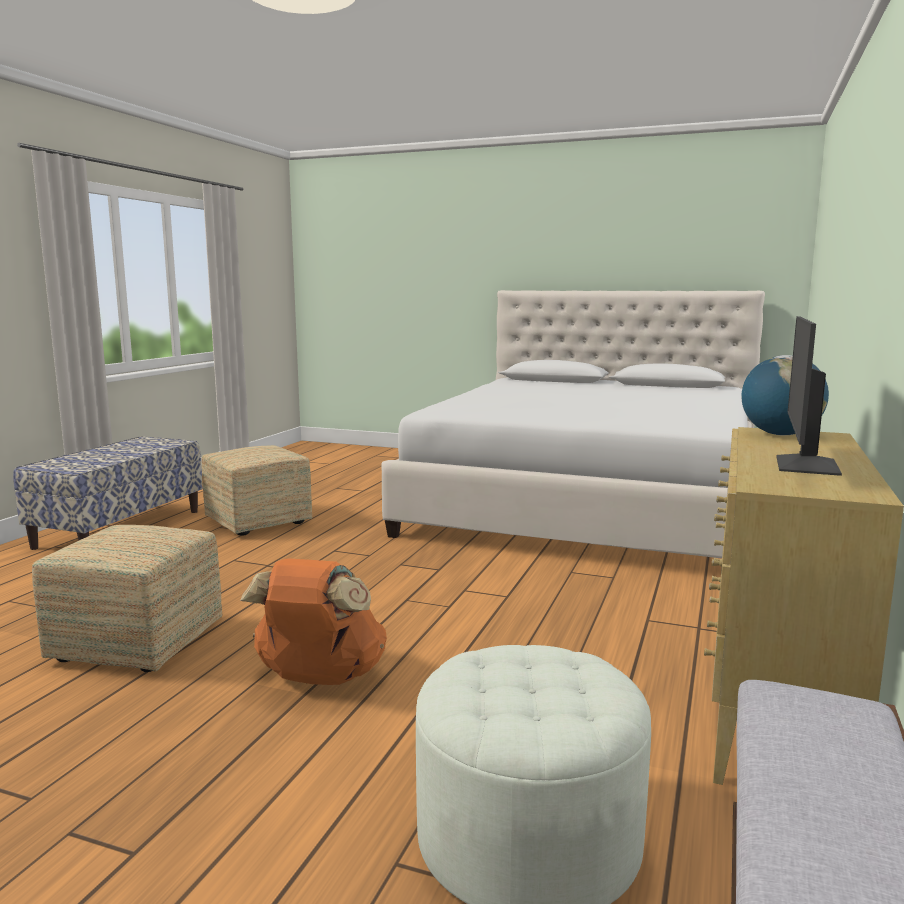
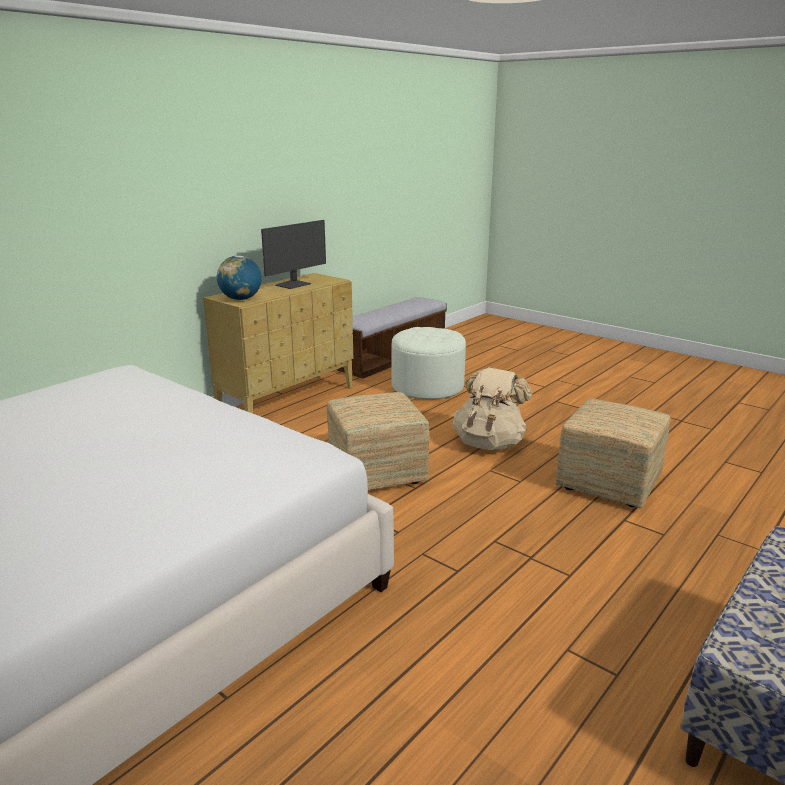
camera: 160 degrees left, 10 degrees up
ottoman [201,445,312,536] -> ottoman moved to [327,392,429,490]
orange backpack [240,558,387,685] -> beige backpack [453,367,532,450]

